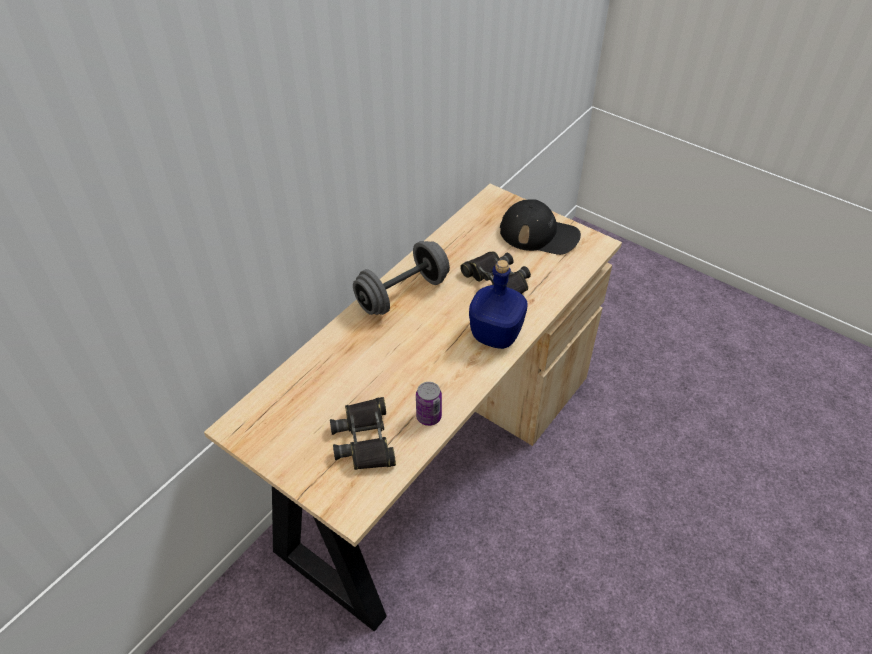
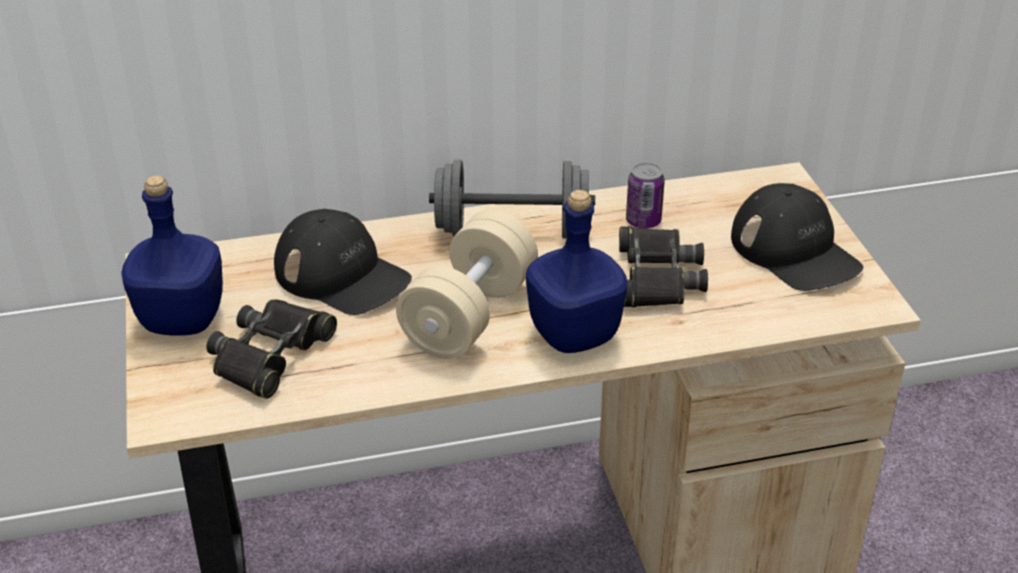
camera: 40 degrees right, 10 degrees down
can [416,382,442,426] -> can moved to [626,162,665,229]
none -> blue bottle [121,175,223,336]
none -> black cap [274,209,412,315]
none -> beige dumbbell [396,210,538,359]

